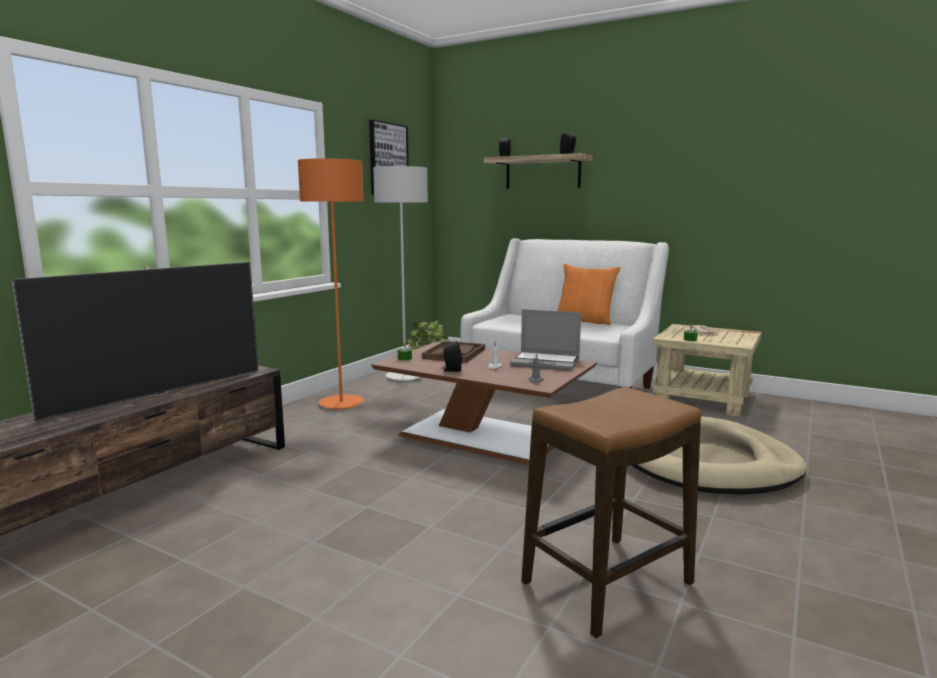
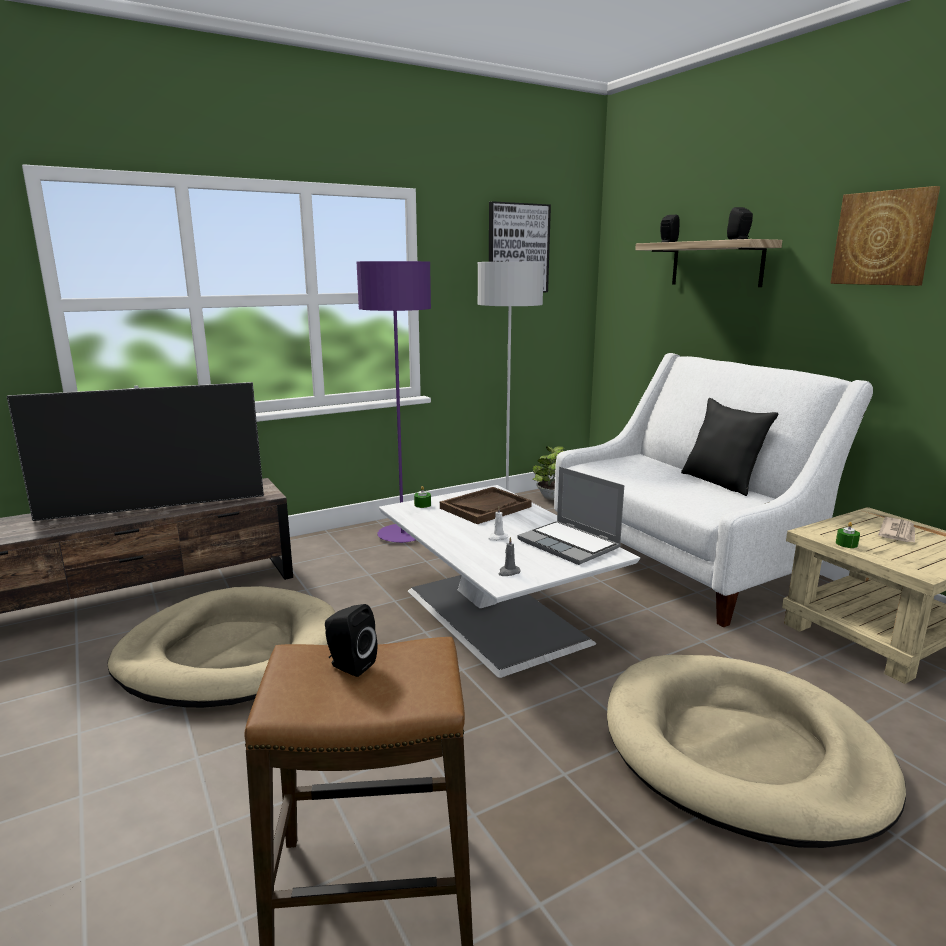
camera: 30 degrees right, 5 degrees up
orange floor lamp [298,158,364,409] -> purple floor lamp [356,261,431,543]
brown coffee table [371,342,597,465] -> white coffee table [379,485,640,678]
black speaker [442,341,462,372] -> black speaker moved to [325,604,377,677]
orange pillow [557,264,620,325] -> black pillow [681,398,778,496]
none -> beige dog bed [107,586,336,708]
none -> picture [830,186,940,286]

